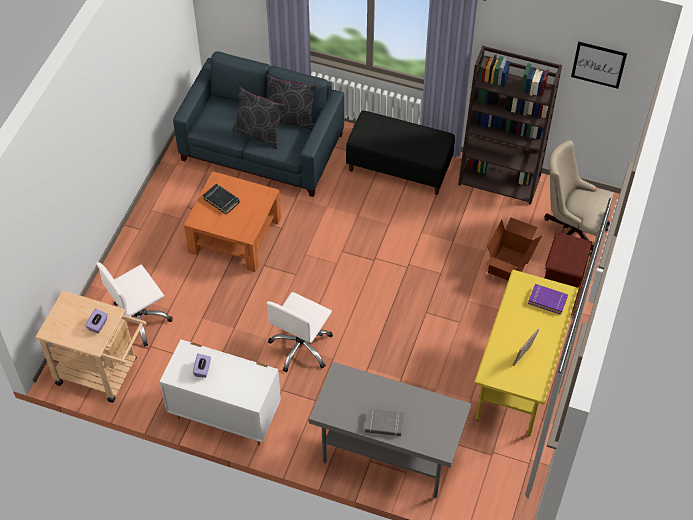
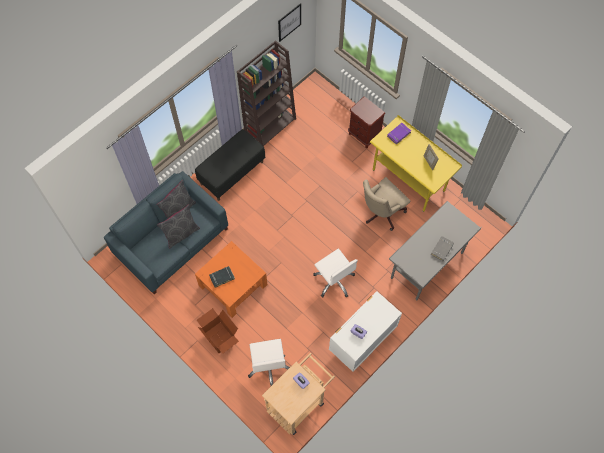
camera: 65 degrees left, 10 degrees up
cardboard box [486,217,542,280] -> cardboard box moved to [197,308,239,354]
beige office chair [544,140,614,257] -> beige office chair moved to [363,177,410,231]

